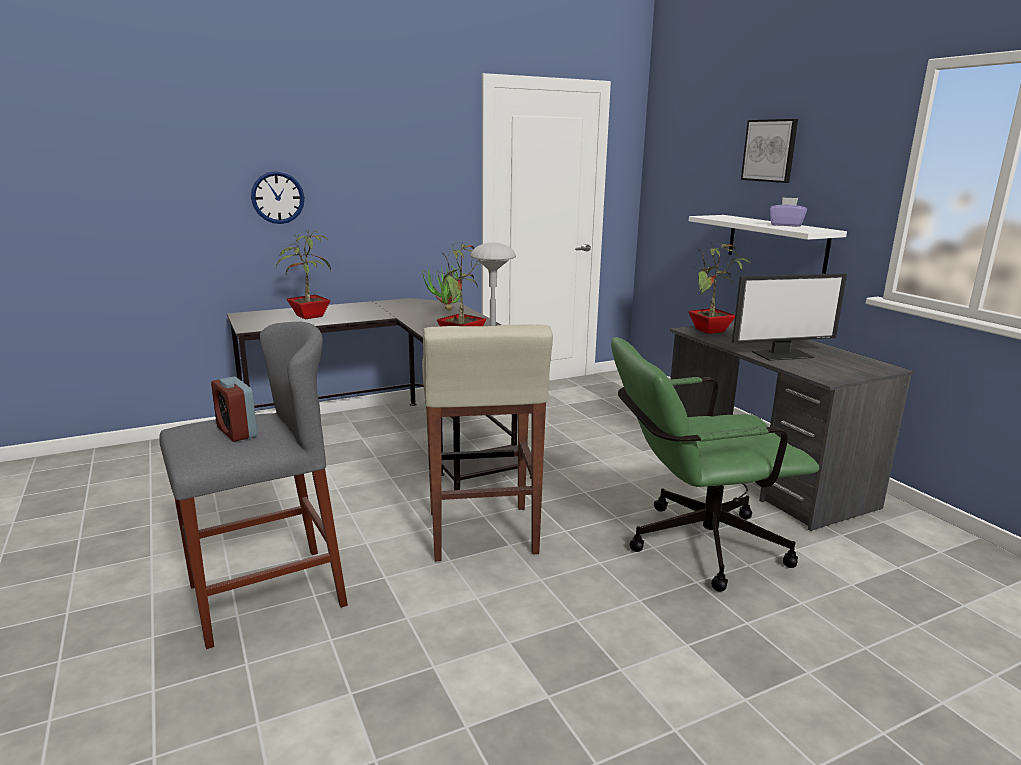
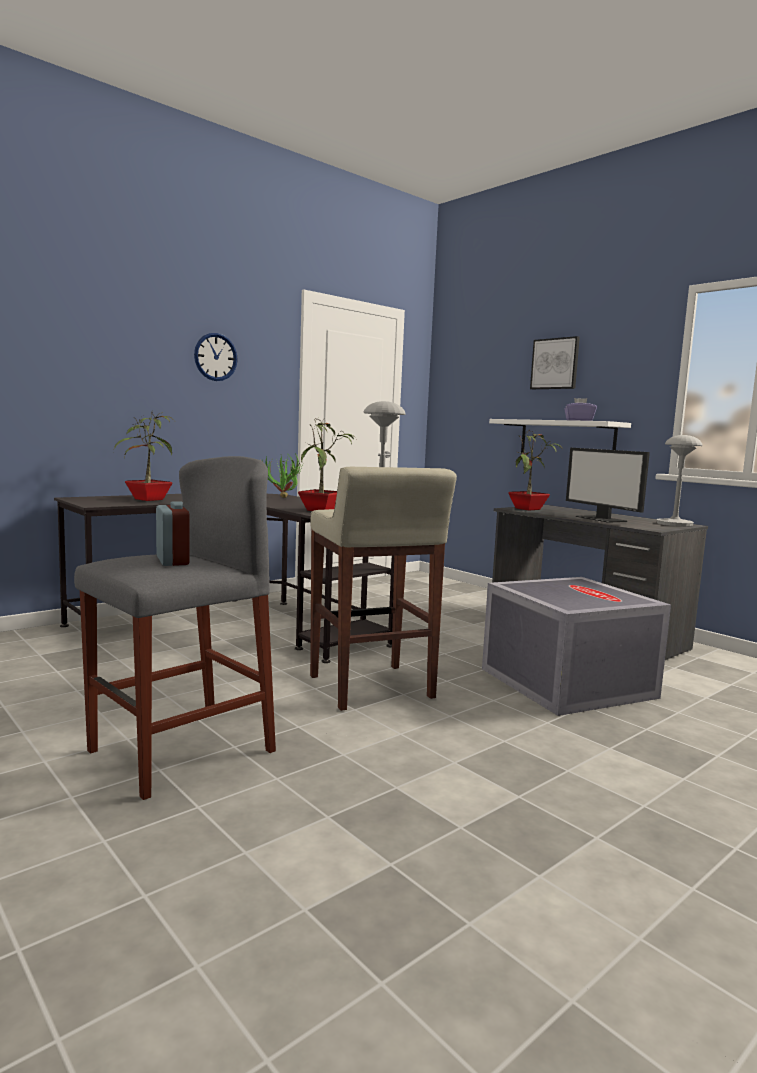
camera: 15 degrees left, 10 degrees down
alarm clock [211,377,257,442] -> alarm clock turned 150 degrees counterclockwise [156,501,190,566]
wall clock [251,171,304,224] -> wall clock moved to [194,333,238,381]
green office chair [611,337,819,592] -> grey storage box [482,577,671,716]
monitor [732,273,847,361] -> monitor turned 90 degrees clockwise [566,448,650,523]
none -> grey table lamp [657,435,702,527]

